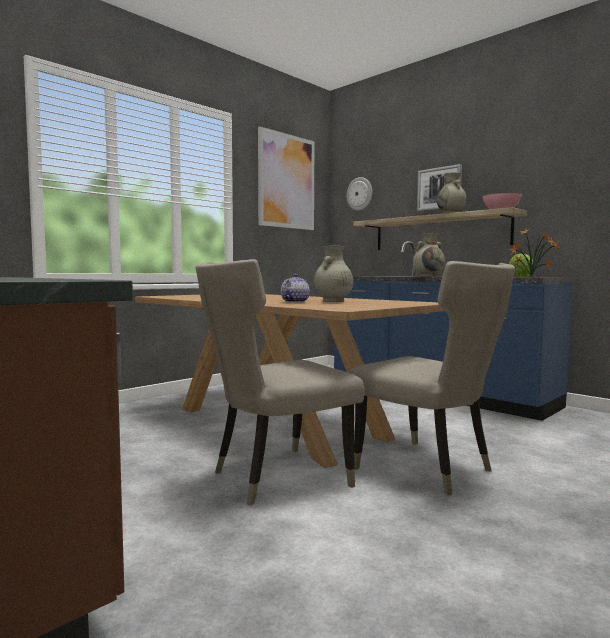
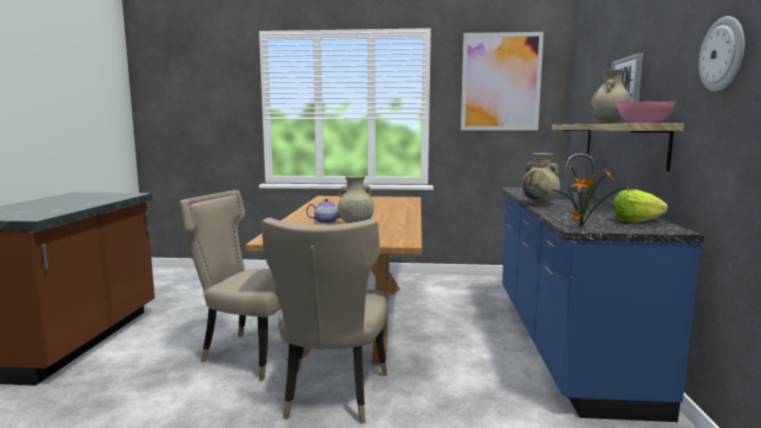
camera: 50 degrees right, 5 degrees up
wall clock [346,177,372,211] -> wall clock moved to [699,16,745,92]

